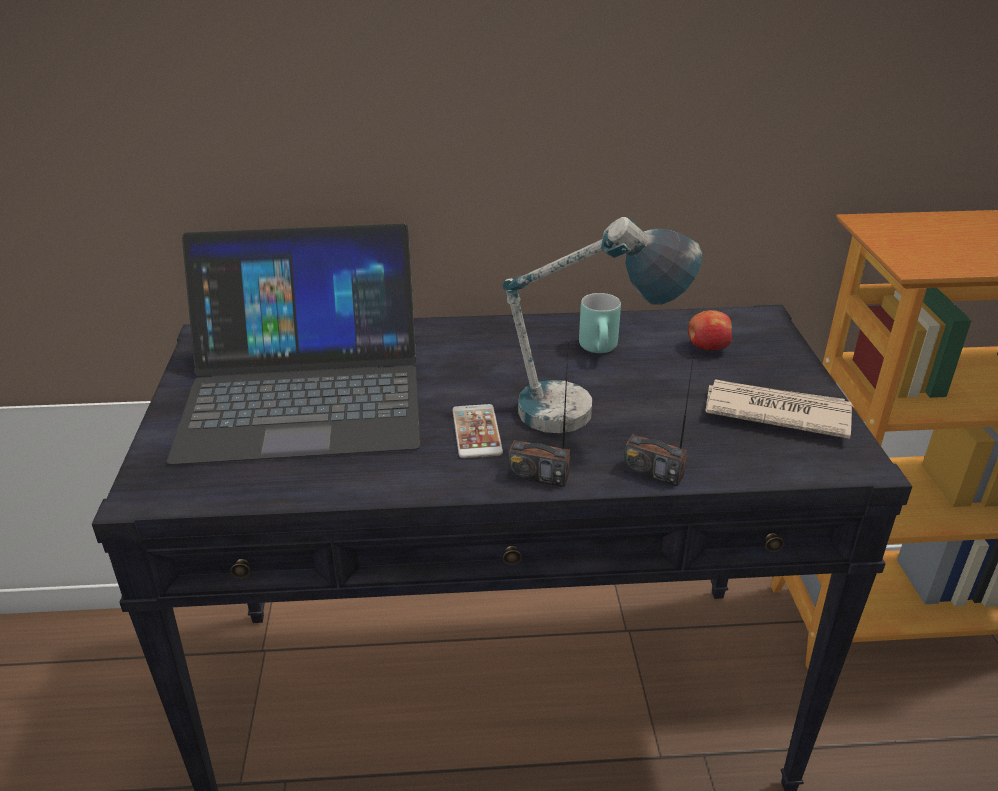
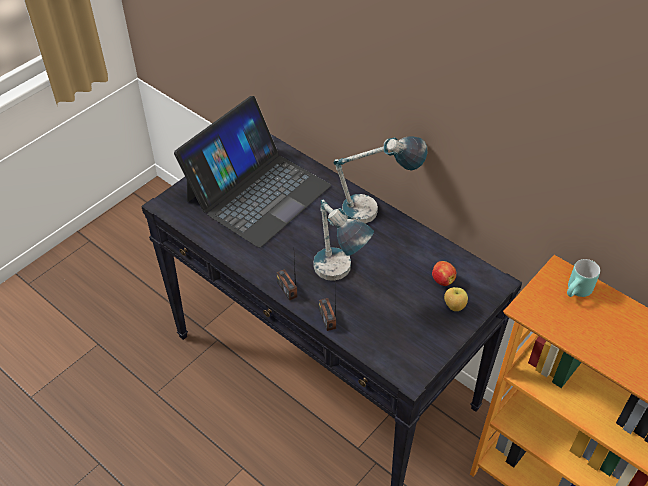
camera: 45 degrees right, 15 degrees up
laptop [167,224,421,465] -> laptop turned 90 degrees counterclockwise [174,96,331,248]
phone [452,404,503,458] -> none
turquoise mug [579,293,621,353] -> turquoise mug moved to [567,259,600,297]
newspaper [705,379,852,439] -> none
none -> table lamp [334,136,427,224]
none -> apple [444,287,468,311]

